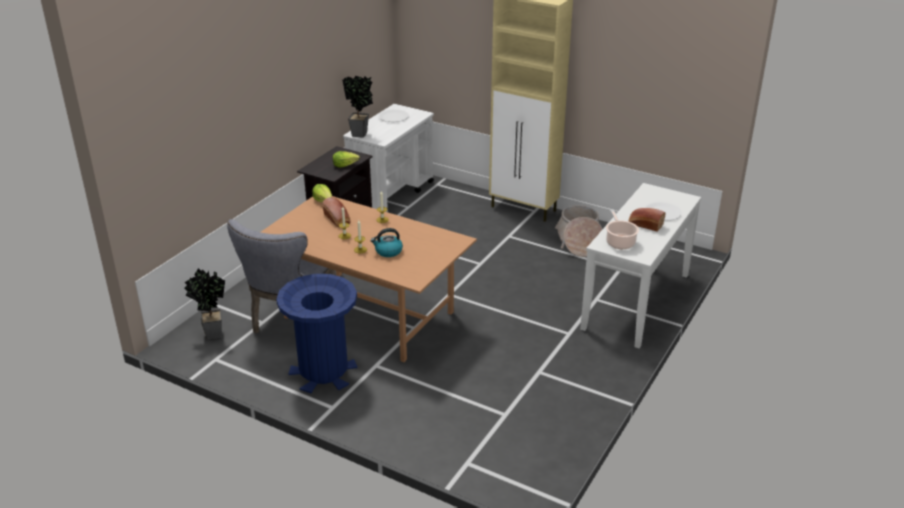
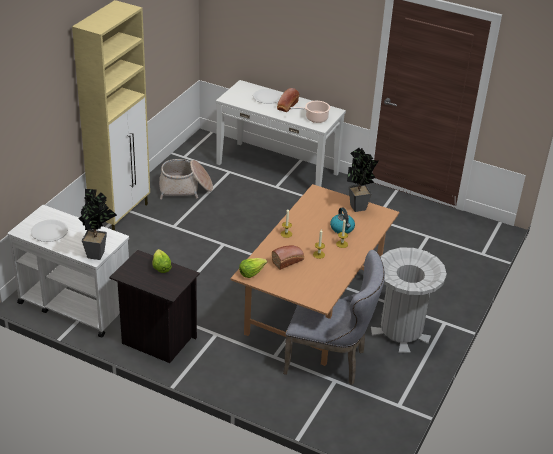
camera: 95 degrees left, 5 degrees up
potted plant [184,268,225,340] -> potted plant moved to [347,148,379,212]
blue trash can [276,274,358,393] -> grey trash can [371,248,447,353]

